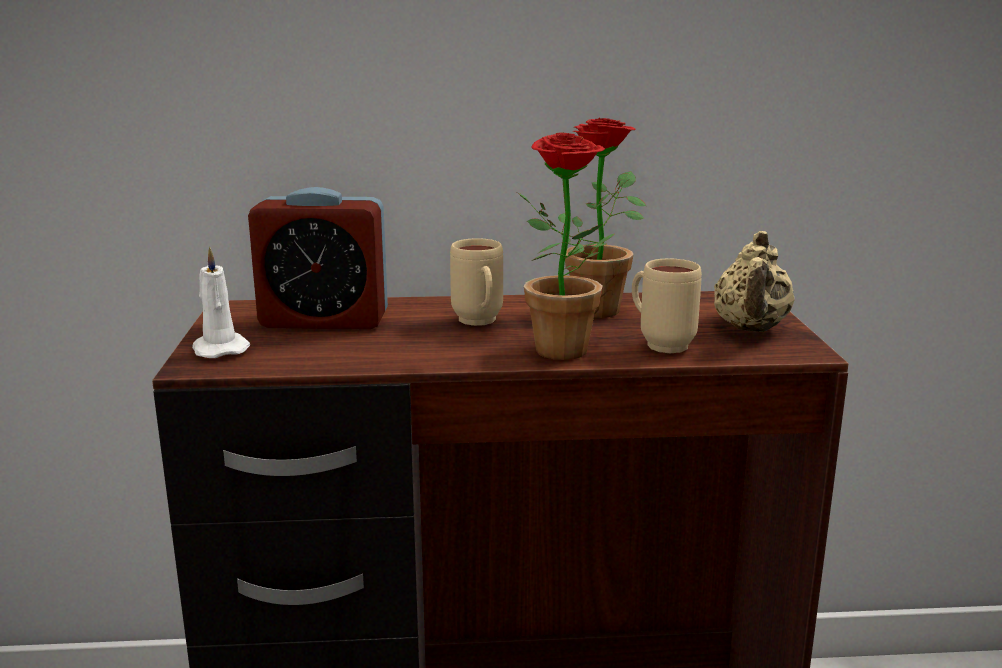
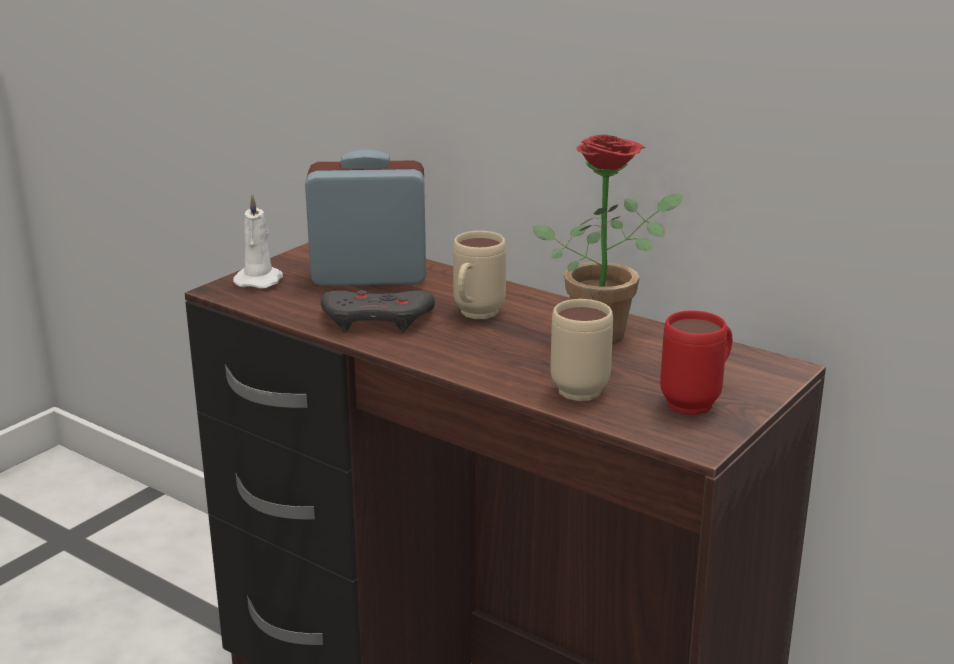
camera: 40 degrees right, 5 degrees up
alarm clock [248,187,388,329] -> alarm clock turned 135 degrees clockwise [305,149,426,286]
potted plant [517,132,615,360] -> none
beige teapot [714,231,795,332] -> red mug [660,310,732,415]
none -> grey game controller [321,290,435,333]

